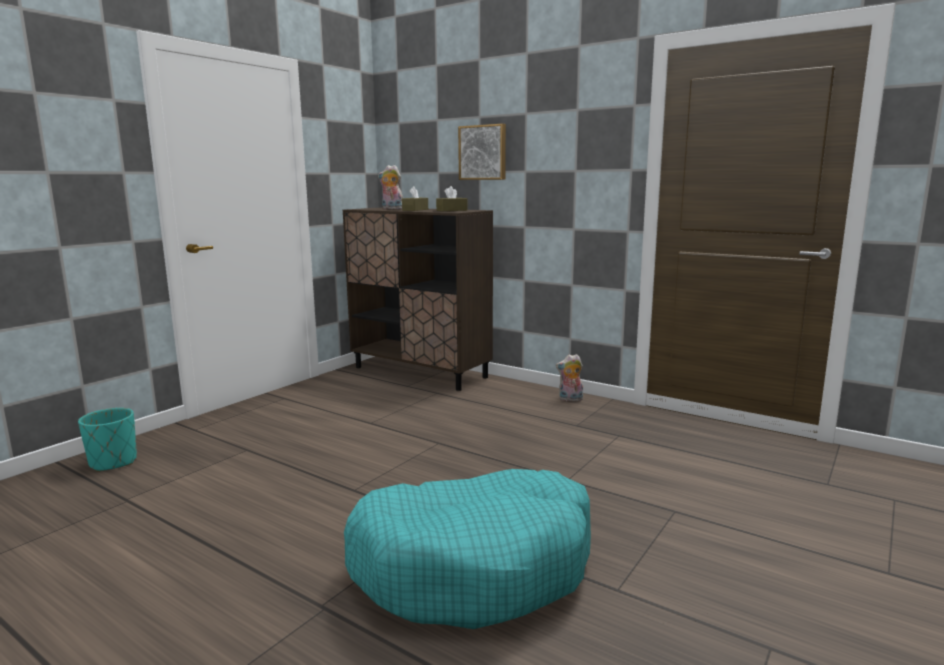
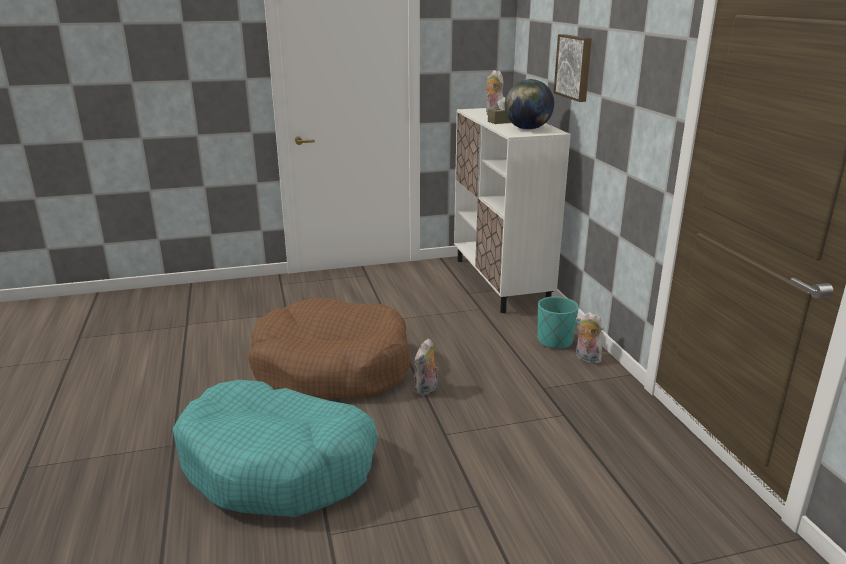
camera: 40 degrees right, 10 degrees up
turquoise planter [78,408,137,472] -> turquoise planter moved to [538,296,579,348]
brown cabinet [343,207,493,391] -> white cabinet [454,108,571,313]
brown tissue box [436,186,467,211] -> globe [505,79,554,130]
none -> brown dog bed [248,298,410,399]
none -> plush toy [413,338,439,396]

